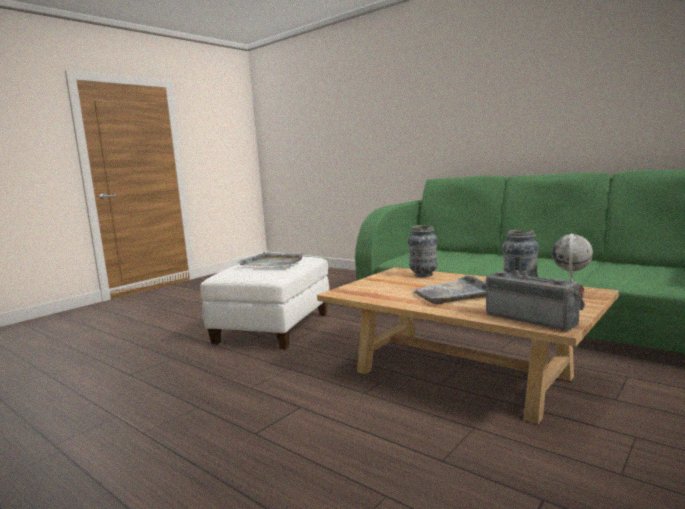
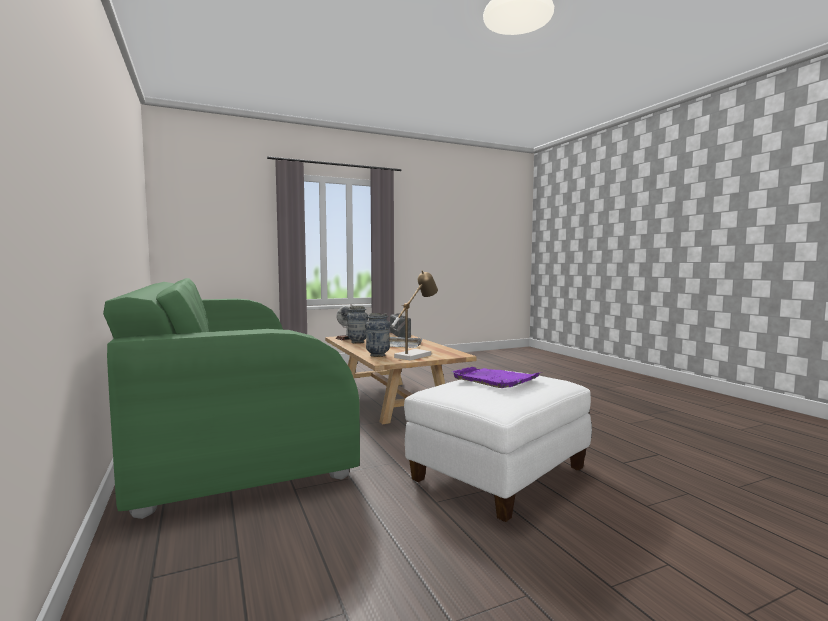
camera: 155 degrees left, 5 degrees down
grey tray [237,252,304,267] -> purple tray [451,367,543,388]
none -> table lamp [391,270,438,361]

